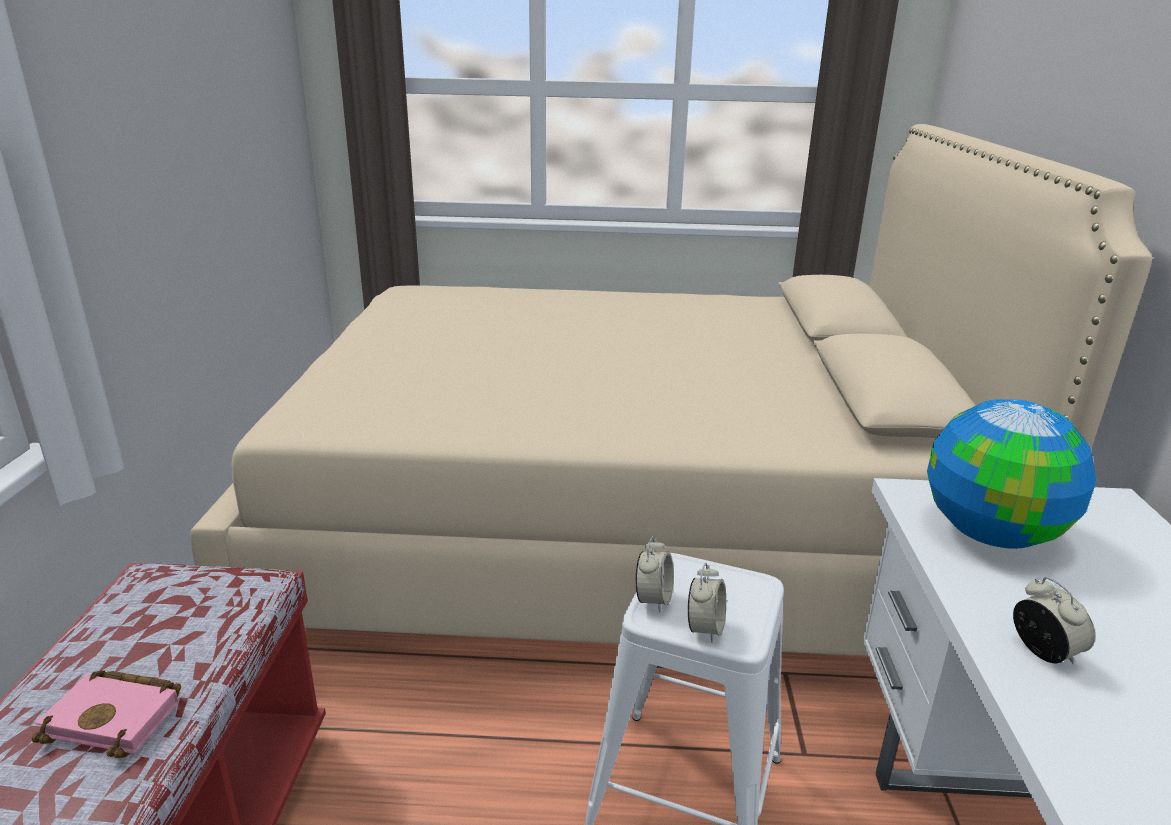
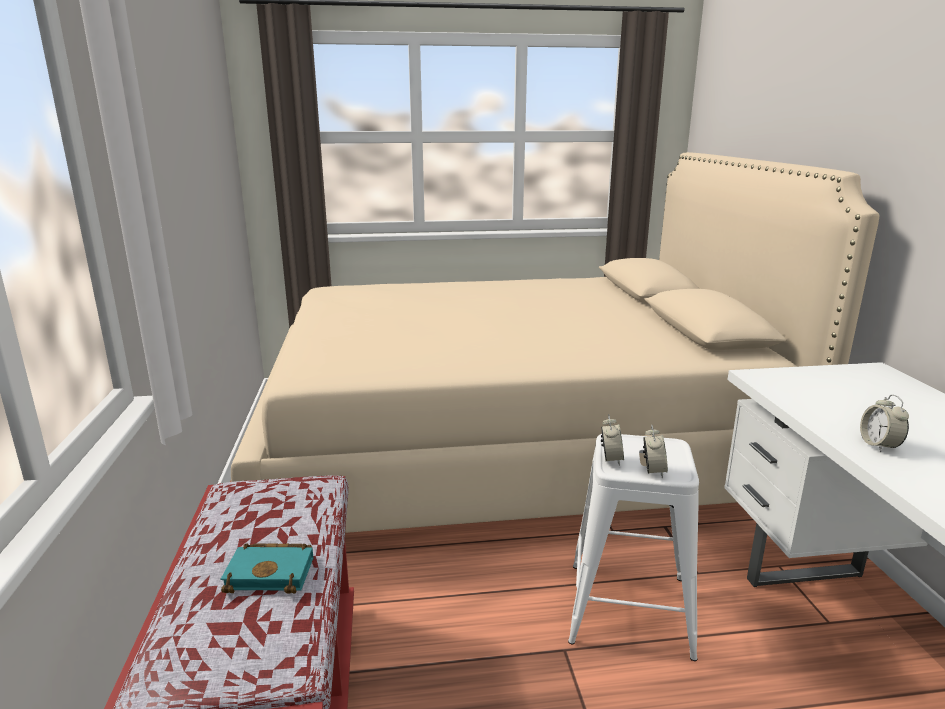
camera: 10 degrees left, 5 degrees down
pink book [32,671,181,758] -> turquoise book [220,543,313,594]
globe [927,399,1097,549] -> none
alarm clock [1013,577,1096,664] -> alarm clock turned 150 degrees counterclockwise [860,394,909,452]

